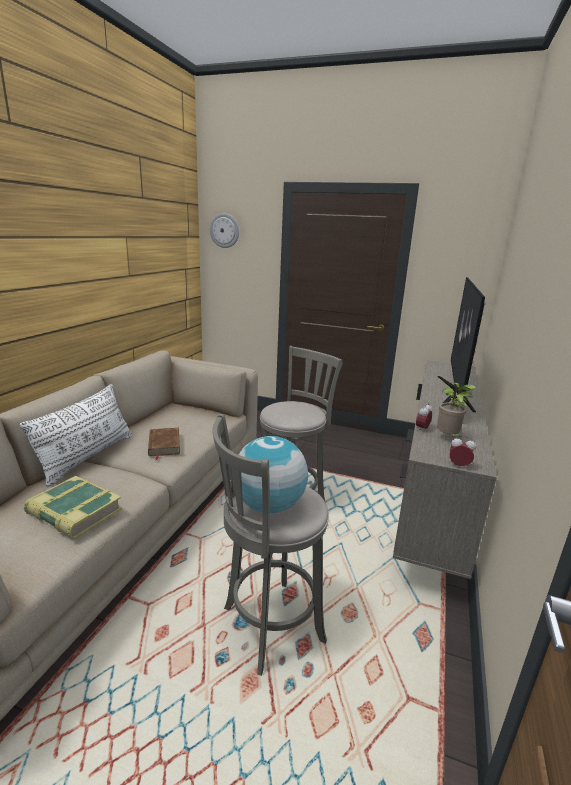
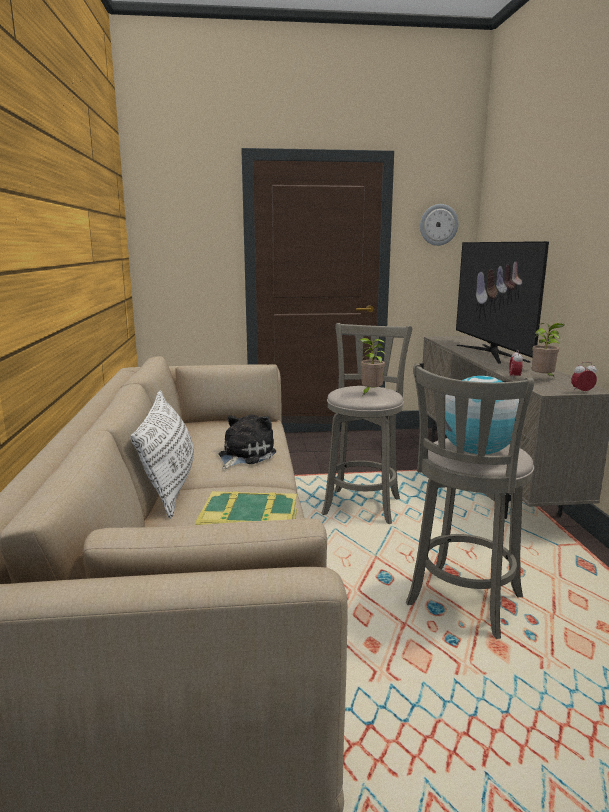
camera: 25 degrees left, 5 degrees down
brown book [148,428,180,460] -> plush toy [219,414,276,469]
wall clock [210,213,239,248] -> wall clock moved to [420,204,459,246]
none -> potted plant [359,338,386,395]

